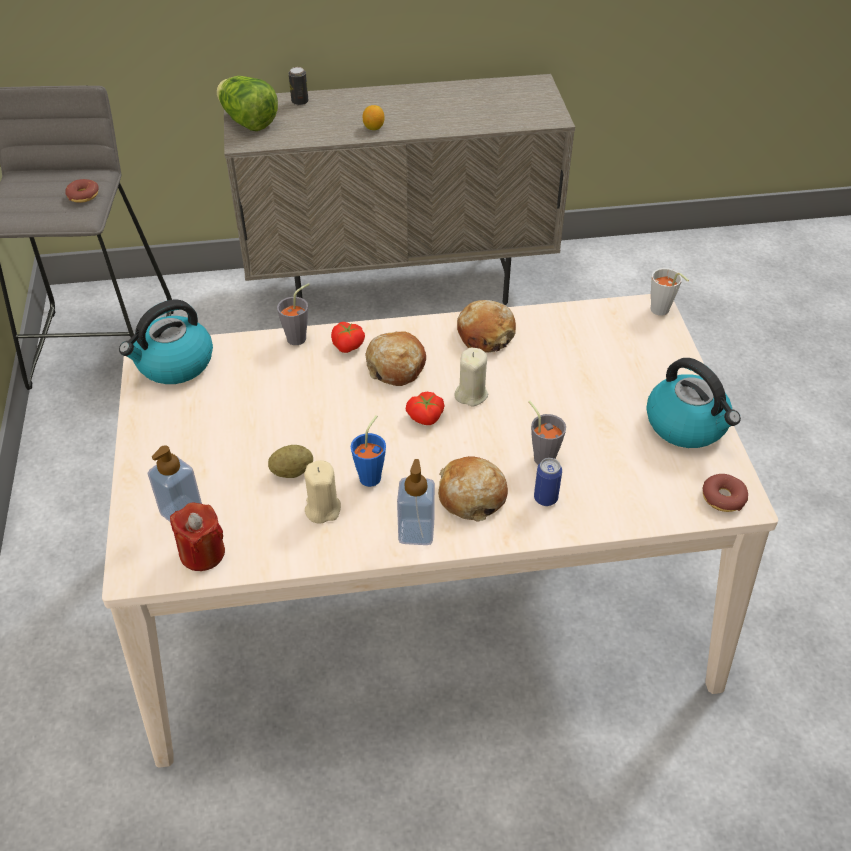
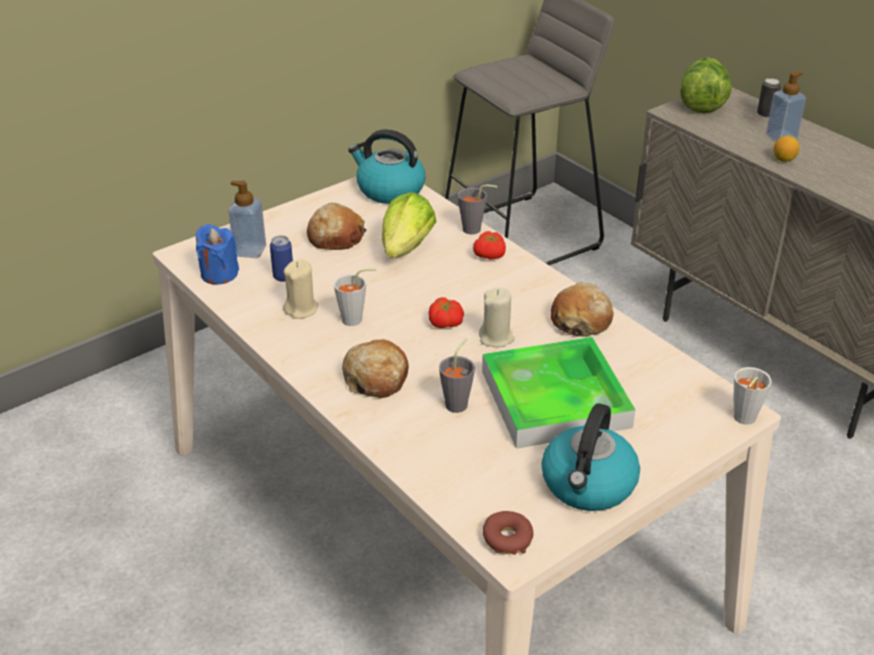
camera: 60 degrees right, 10 degrees down
donut [65,179,99,203] -> none
red candle [170,503,225,571] -> blue candle [196,224,239,285]
potato [268,445,313,478] -> none
blue cup [350,415,386,487] -> grey cup [334,268,376,326]
bread [365,332,426,386] -> bread moved to [307,203,367,250]
soap dispenser [397,459,435,545] -> soap dispenser moved to [766,72,806,141]
can [534,458,562,506] -> can moved to [270,235,293,282]
none -> lettuce [382,192,436,258]
none -> tray [482,337,636,449]

